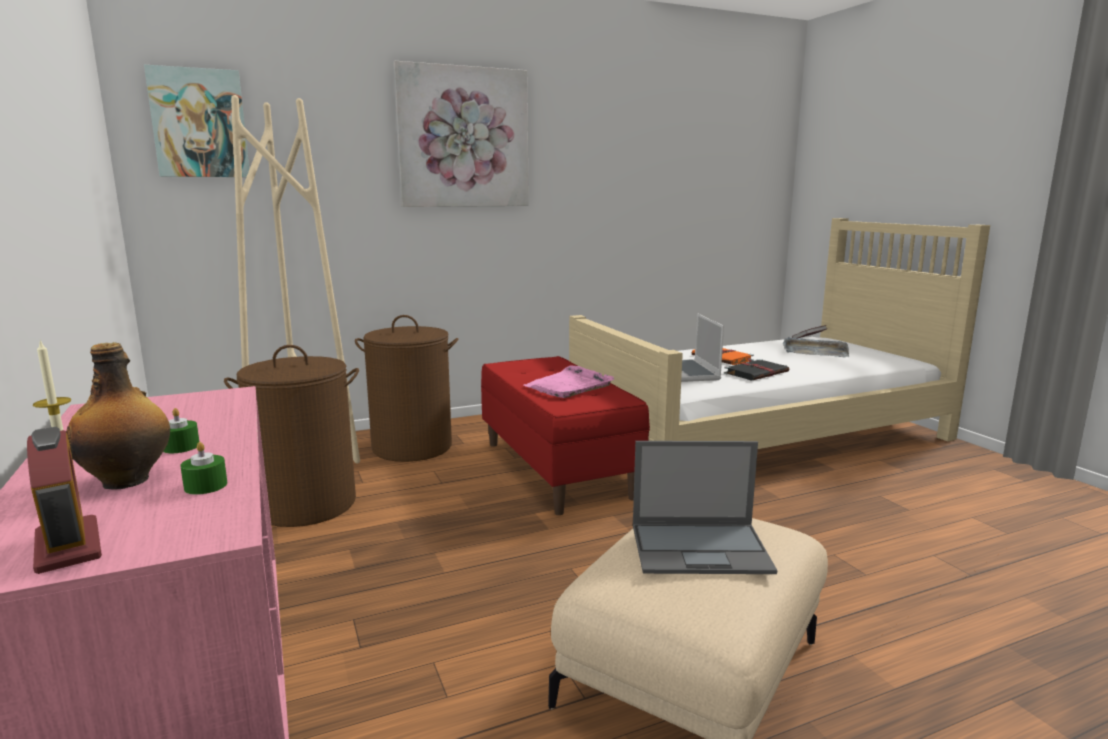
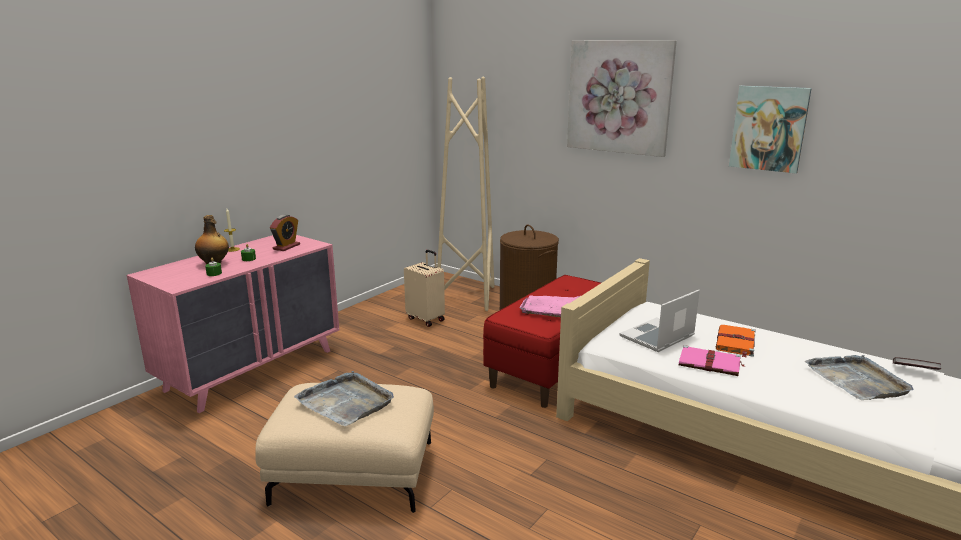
camera: 60 degrees right, 5 degrees up
alarm clock [27,427,102,574] -> alarm clock moved to [270,215,300,251]
picture [144,65,249,177] -> picture moved to [729,86,812,174]
brown laundry basket [224,345,359,527] -> beige suitcase [404,250,445,327]
laptop [633,441,777,574] -> grey tray [294,371,394,426]
black book [724,359,789,380] -> pink book [679,345,745,376]

